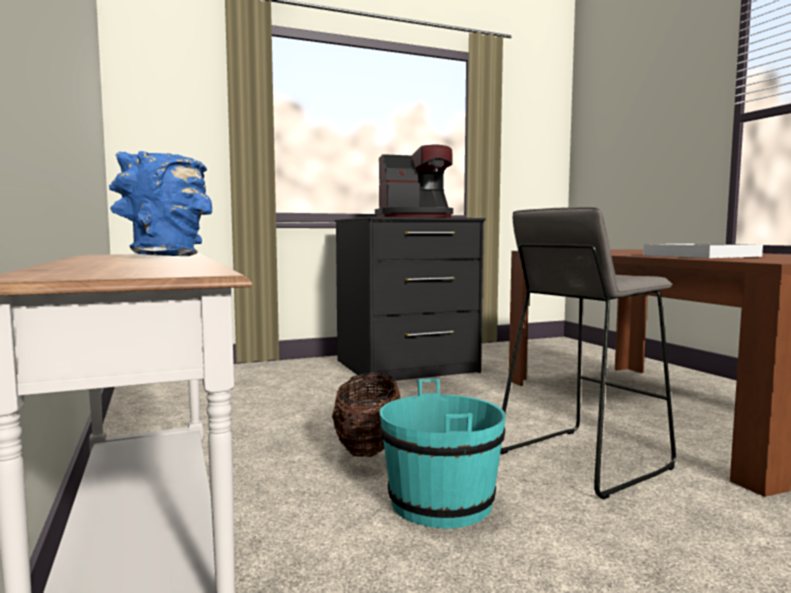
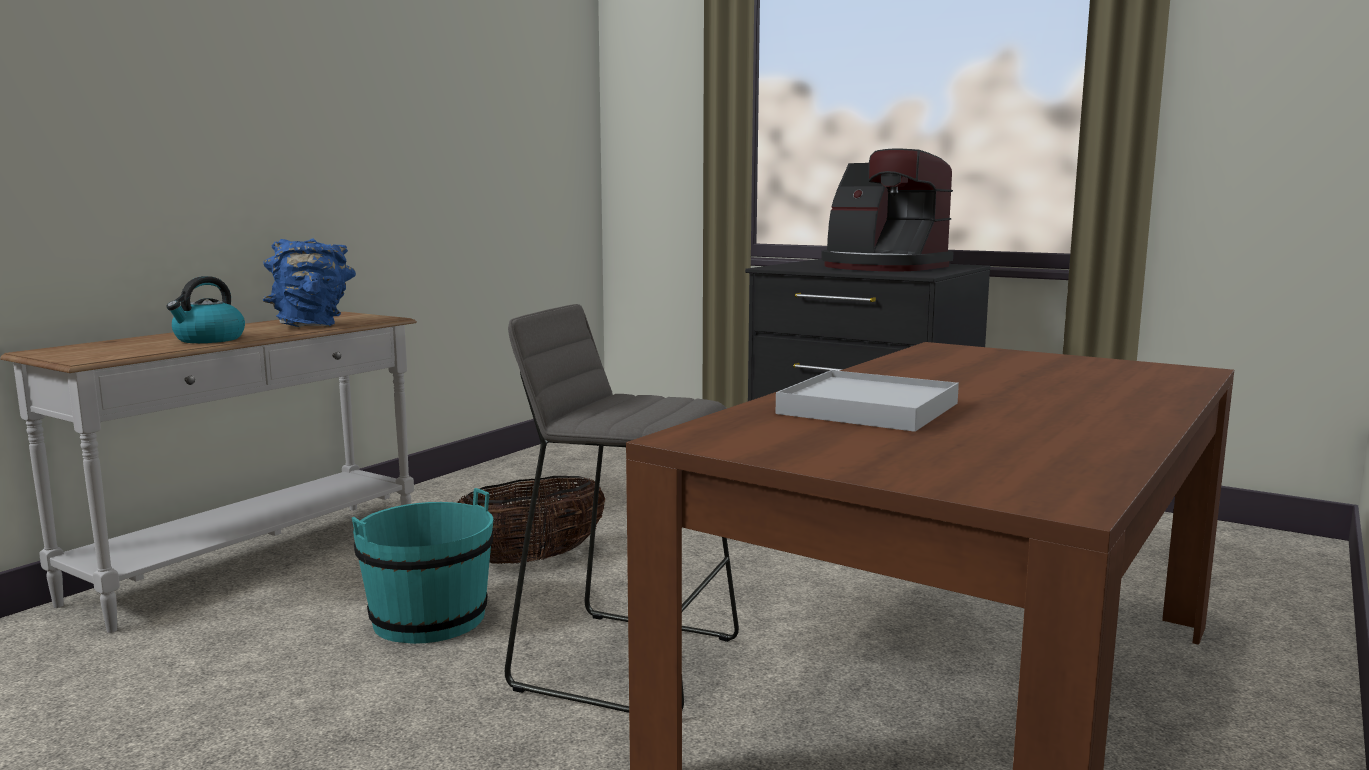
camera: 55 degrees right, 5 degrees up
none -> kettle [166,276,245,343]

